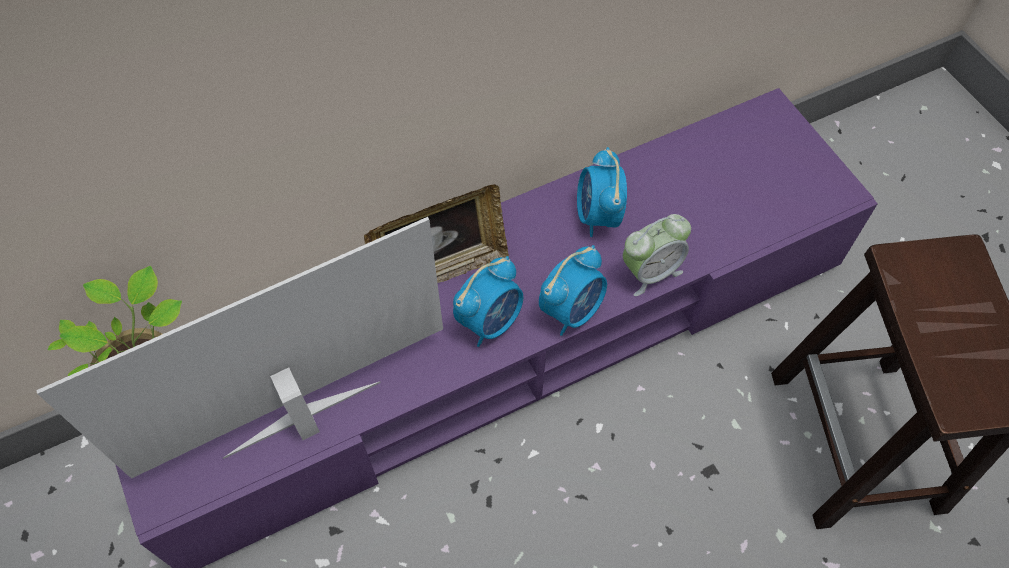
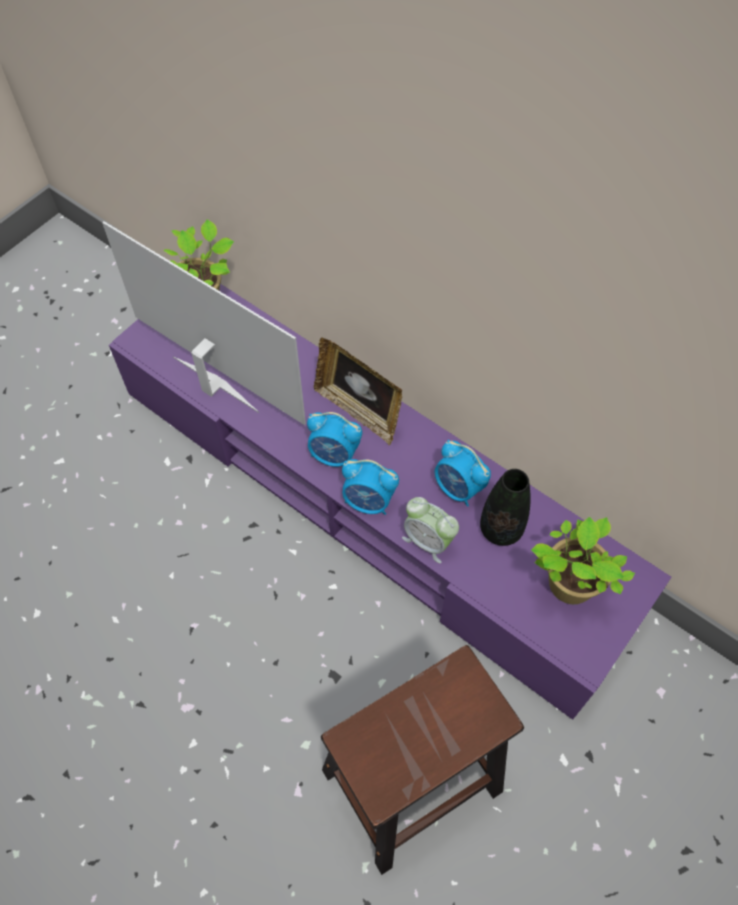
camera: 65 degrees right, 0 degrees up
alarm clock [577,147,627,237] -> alarm clock turned 105 degrees counterclockwise [435,440,491,507]
none -> black vase [480,469,531,546]
none -> potted plant [531,517,635,604]

